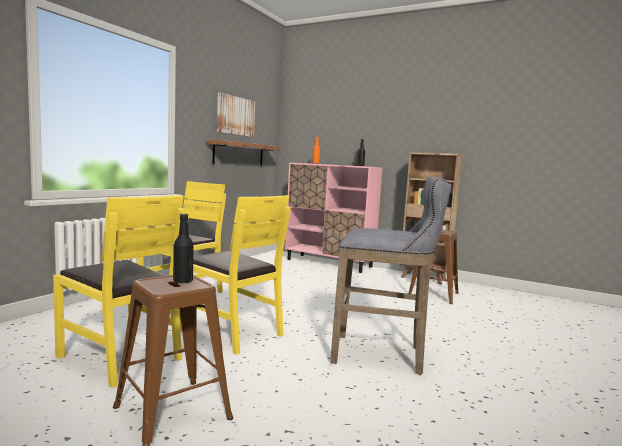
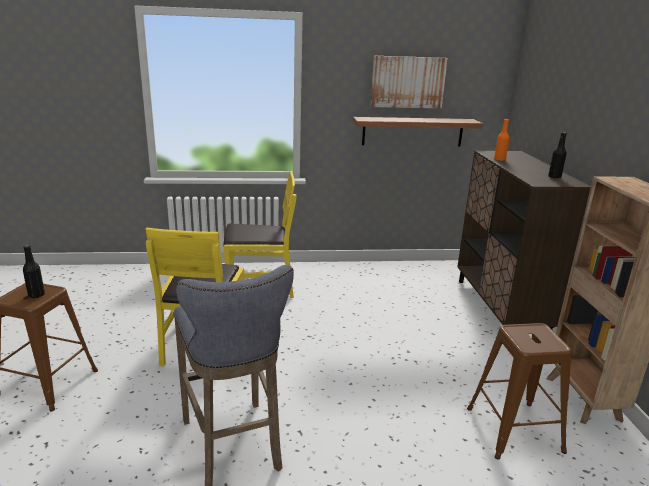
camera: 55 degrees right, 15 degrees up
yellow chair [53,195,185,388] -> none
pink cabinet [285,162,382,273] -> brown cabinet [457,151,591,329]

